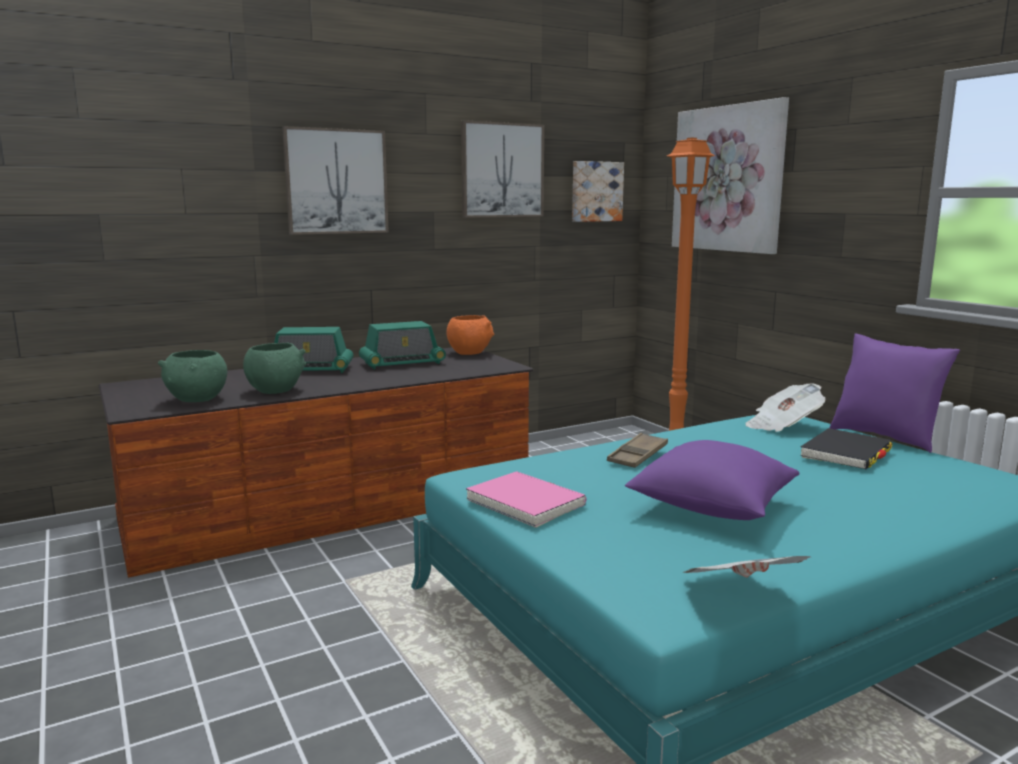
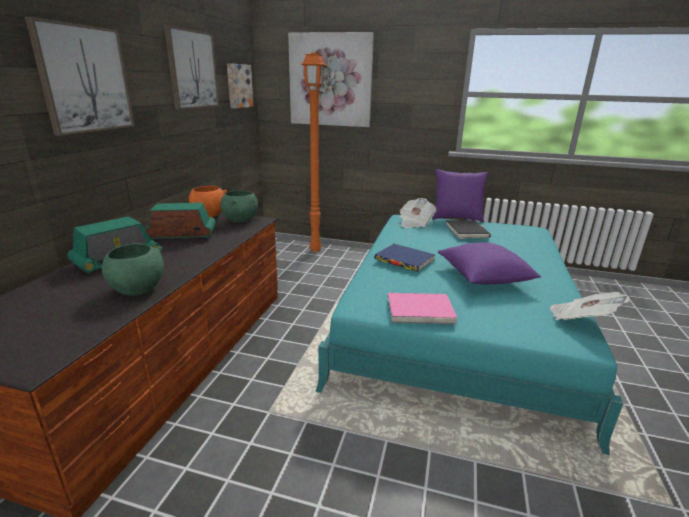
camera: 45 degrees left, 10 degrees up
green bowl [158,350,227,402] -> green bowl moved to [221,191,258,223]
radio [359,321,446,370] -> radio turned 120 degrees counterclockwise [145,203,216,240]
brown tray [607,433,668,468] -> blue book [374,243,435,272]

